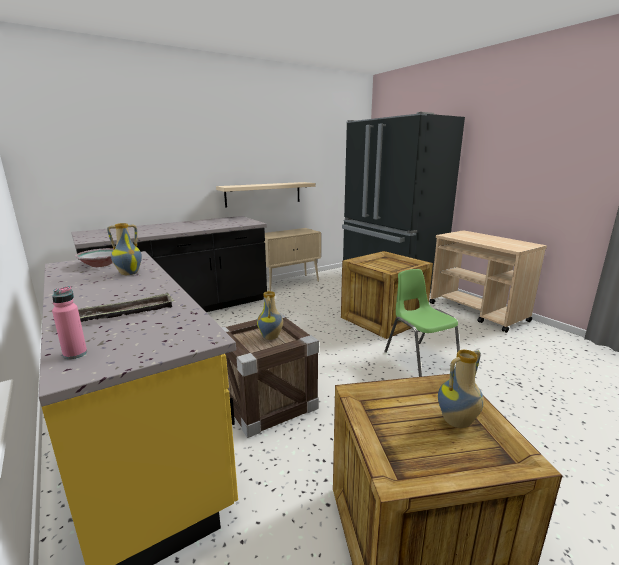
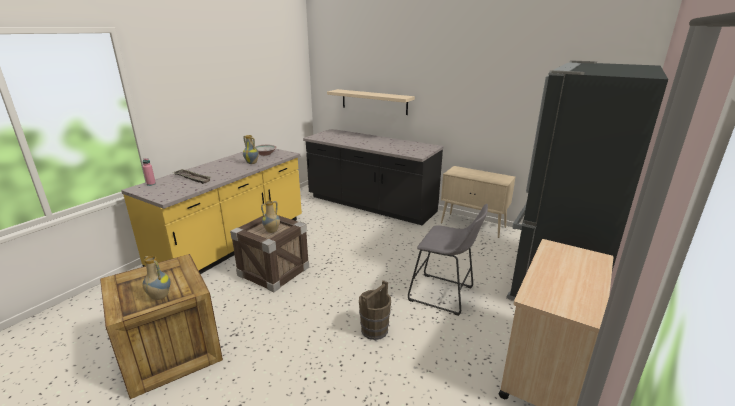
camera: 65 degrees right, 5 degrees up
beige shelf [216,182,316,208] -> beige shelf moved to [327,89,415,115]
crate [341,251,433,339] -> grey stool [408,204,488,316]
green chair [384,269,460,377] -> brown bucket [359,280,391,340]

